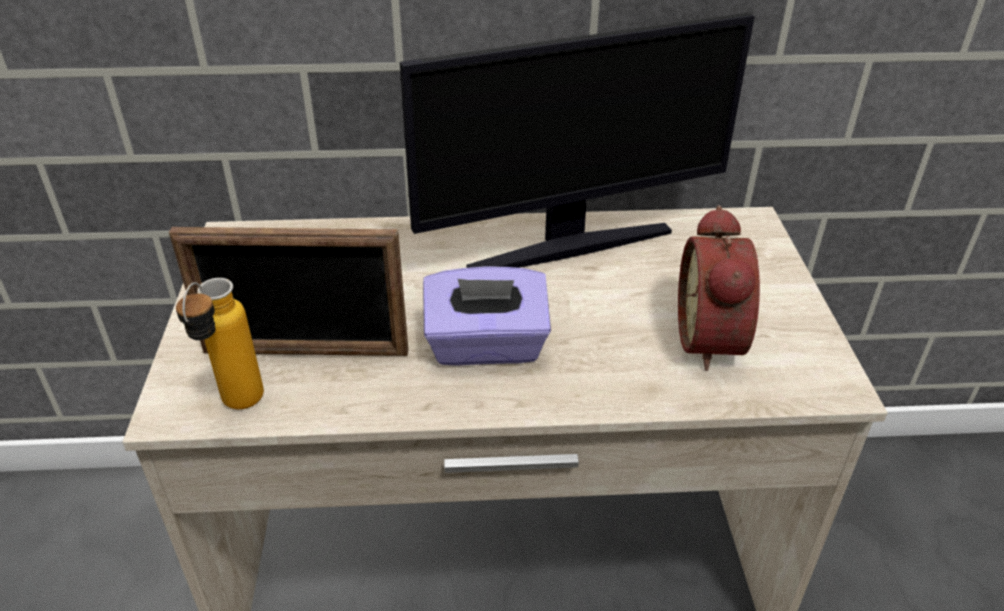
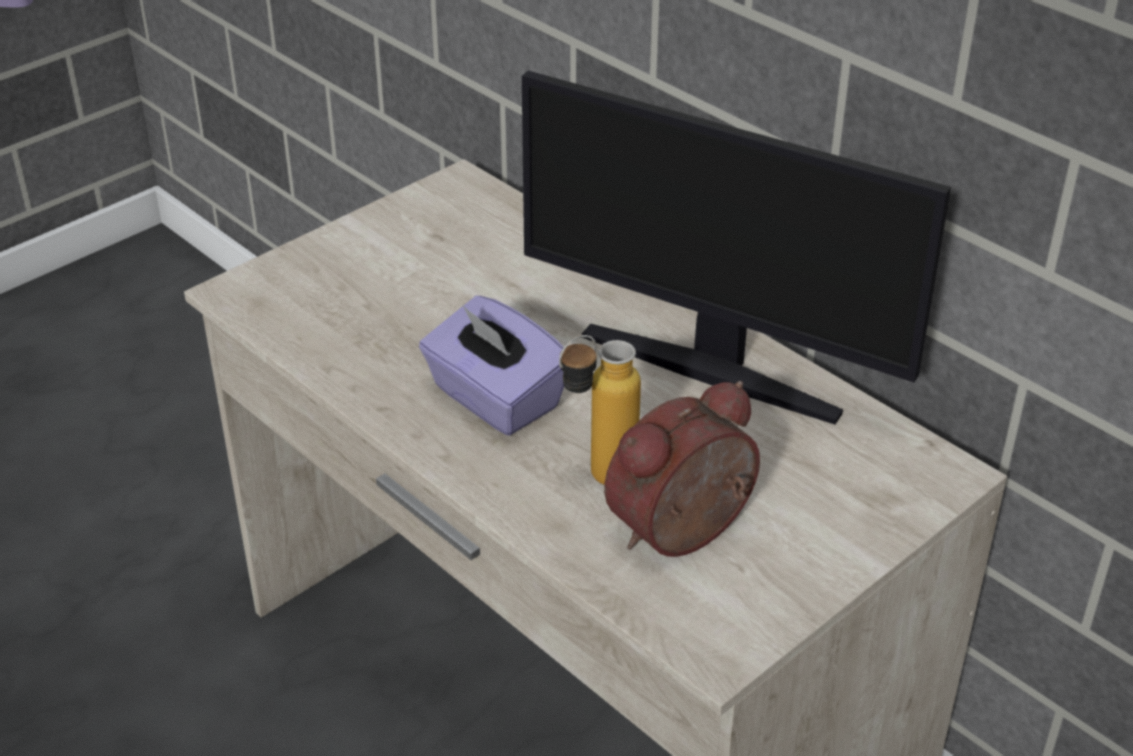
camera: 50 degrees right, 0 degrees up
picture frame [169,227,408,356] -> none
bottle [176,278,264,409] -> bottle moved to [559,335,641,485]

